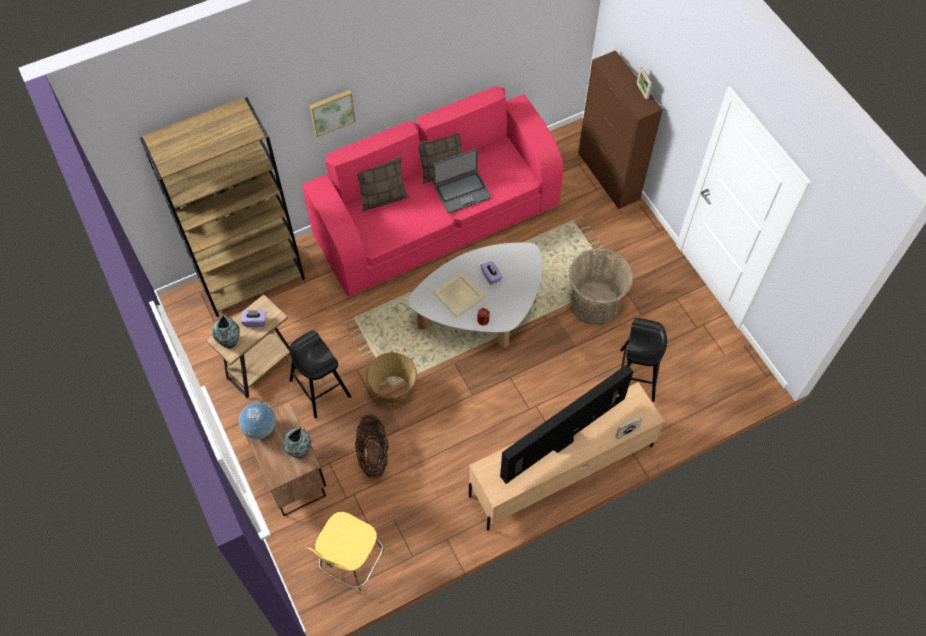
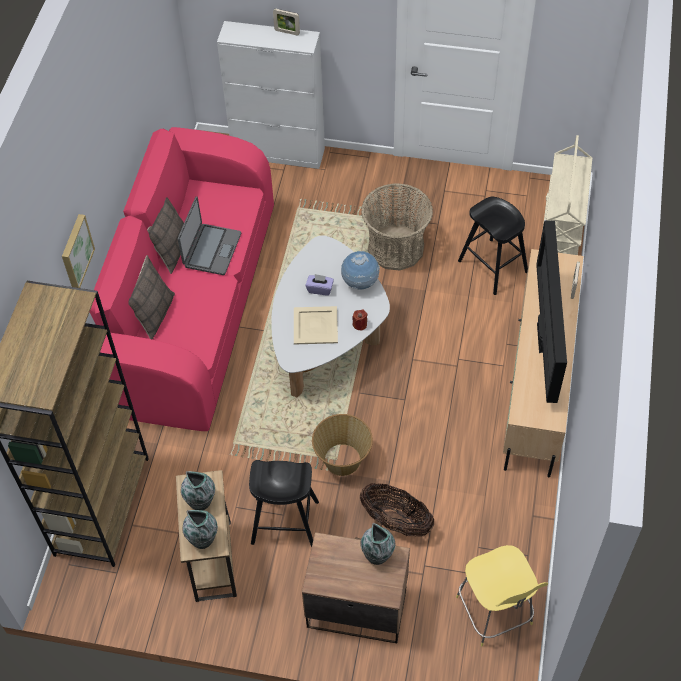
camera: 50 degrees left, 5 degrees down
globe [239,402,276,439] -> globe moved to [341,251,380,290]
purple tissue box [241,310,266,327] -> vase [181,471,215,510]
brown cabinet [578,50,663,209] -> white cabinet [217,21,325,169]
none -> beige cart [543,135,592,255]

